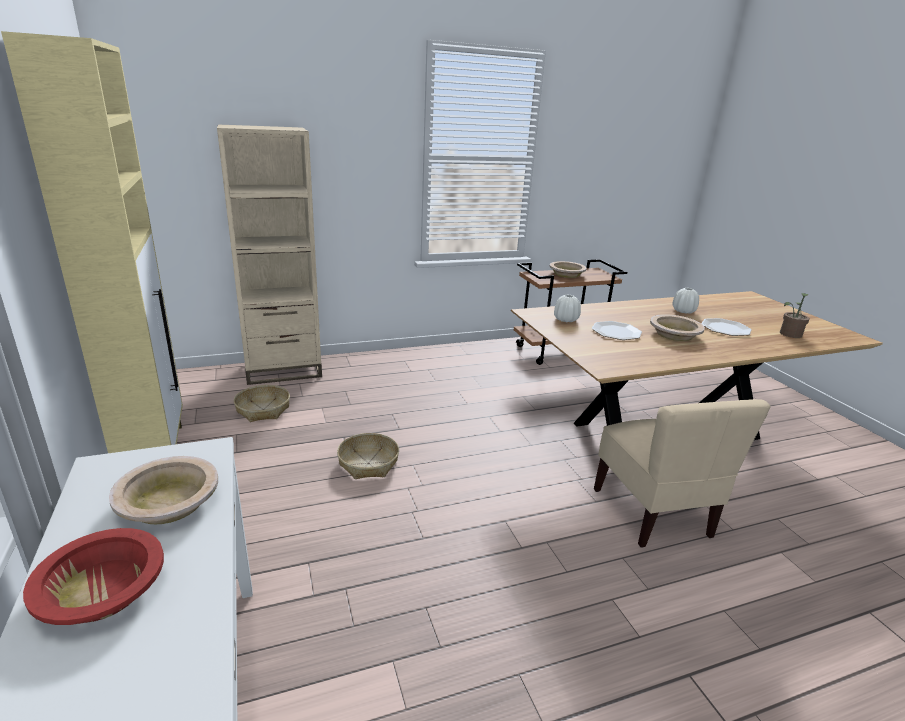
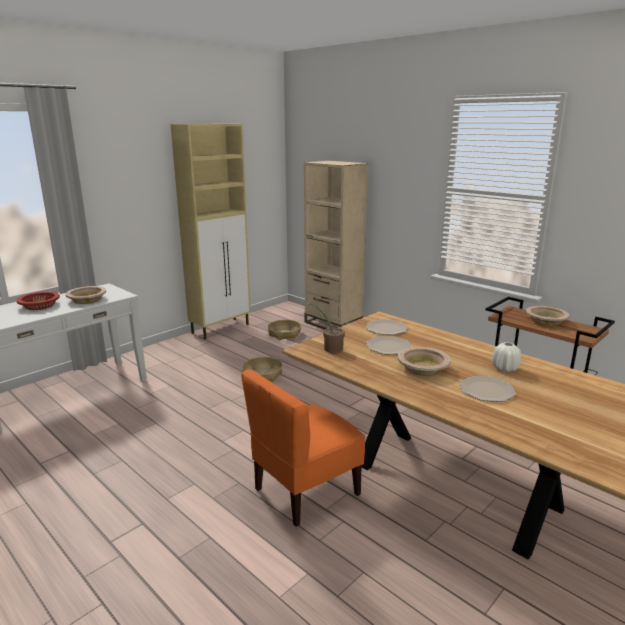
camera: 65 degrees right, 5 degrees down
white vase [554,294,581,322] -> plate [366,319,407,335]
beige chair [594,399,771,548] -> orange chair [241,369,365,527]
potted plant [780,293,810,338] -> potted plant moved to [305,303,349,353]

